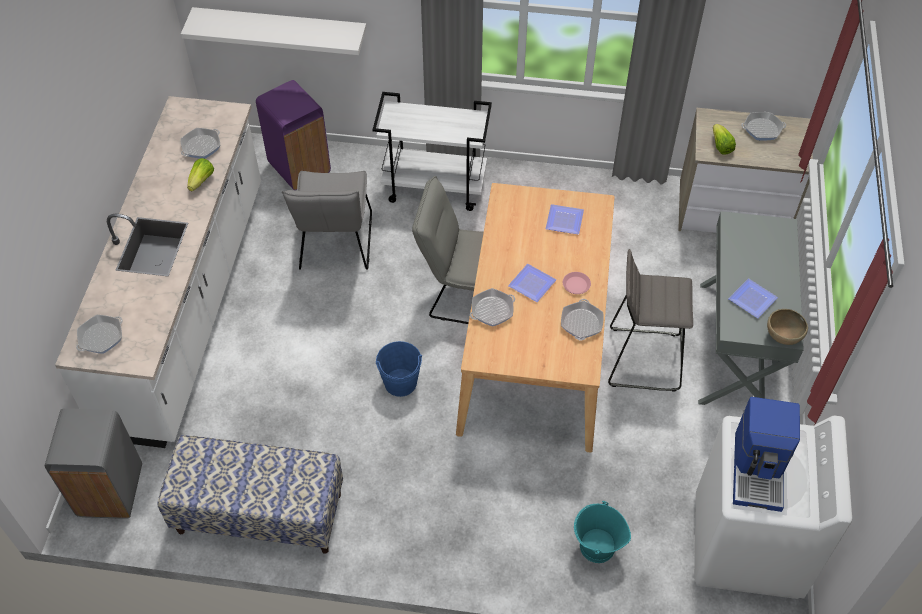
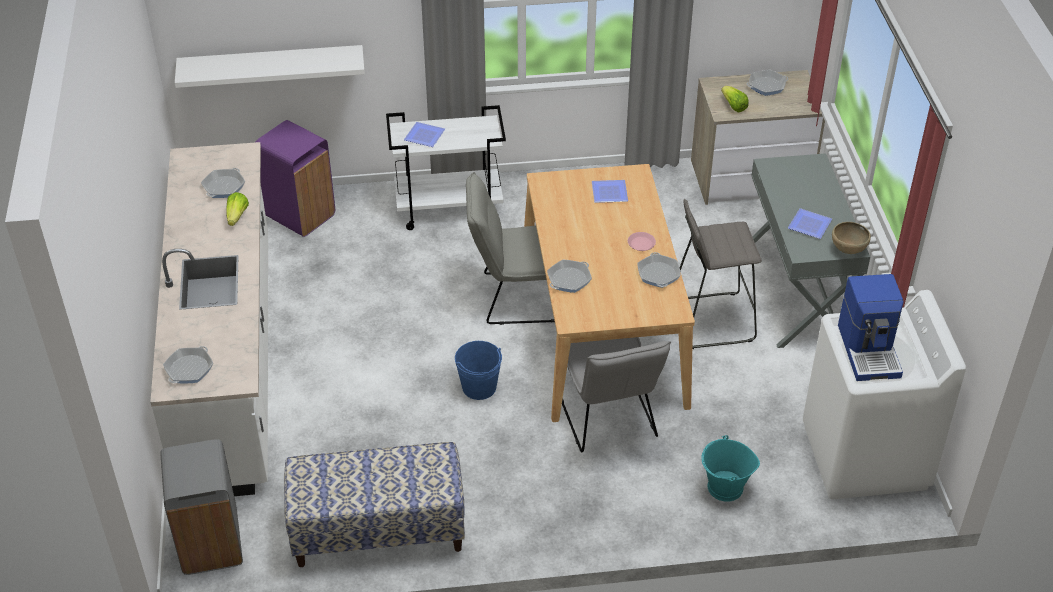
camera: 15 degrees left, 10 degrees down
grey chair [282,171,372,270] -> grey chair moved to [562,337,671,452]
plate [508,264,556,302] -> plate moved to [404,122,445,147]

